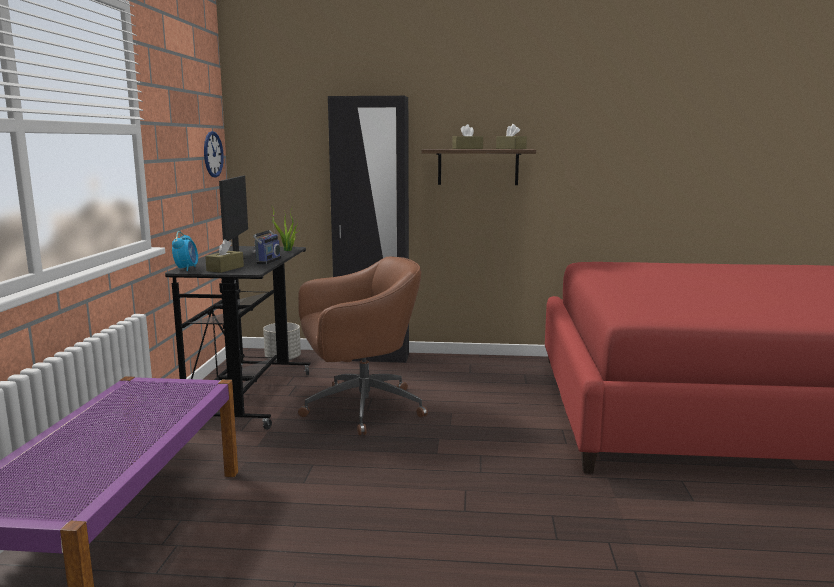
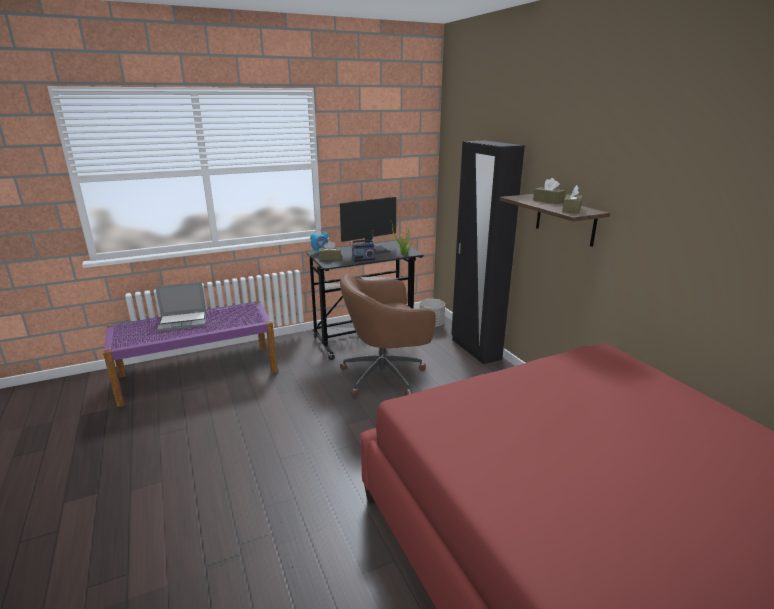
camera: 60 degrees right, 10 degrees up
wall clock [204,131,224,177] -> none
brown office chair [298,256,428,435] -> brown office chair turned 120 degrees clockwise [340,274,436,397]
none -> laptop [155,282,207,332]

